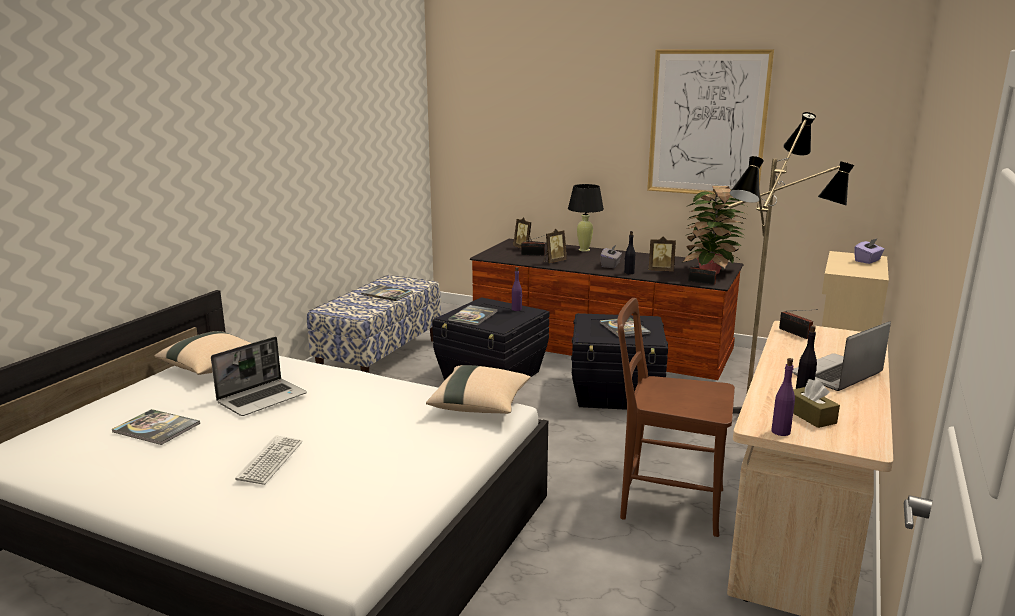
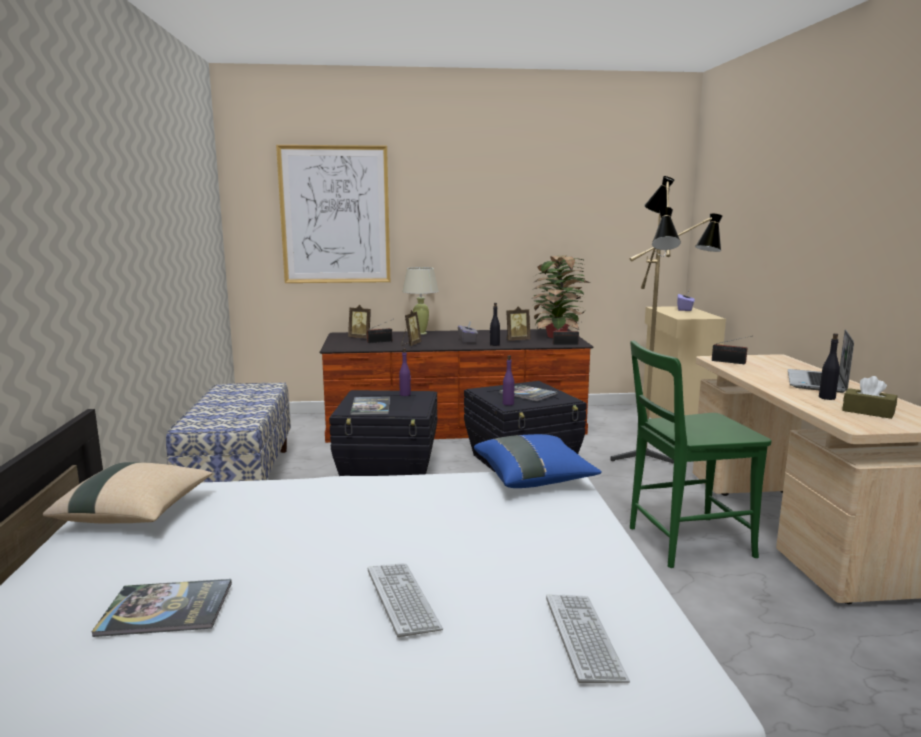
camera: 30 degrees left, 5 degrees down
laptop [211,337,307,416] -> none
book [361,285,413,301] -> none
beige pillow [426,365,531,414] -> blue pillow [474,434,602,488]
black table lamp [568,184,604,251] -> beige table lamp [402,267,439,335]
brown chair [617,298,735,537] -> green chair [630,340,772,568]
picture [647,49,774,197] -> picture moved to [276,145,390,283]
purple bottle [771,358,795,436] -> purple bottle moved to [503,355,515,406]
none -> keyboard [546,594,630,683]

